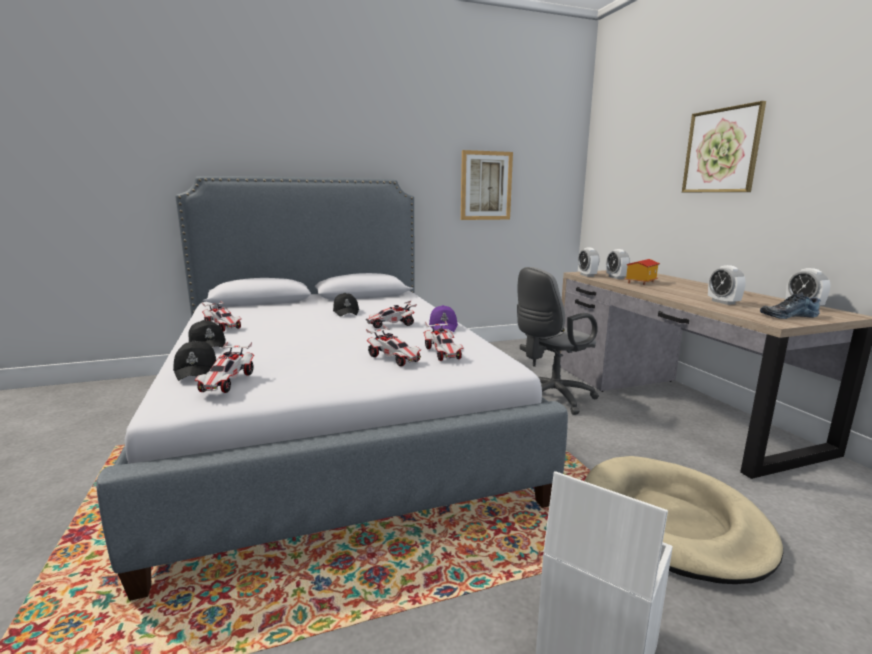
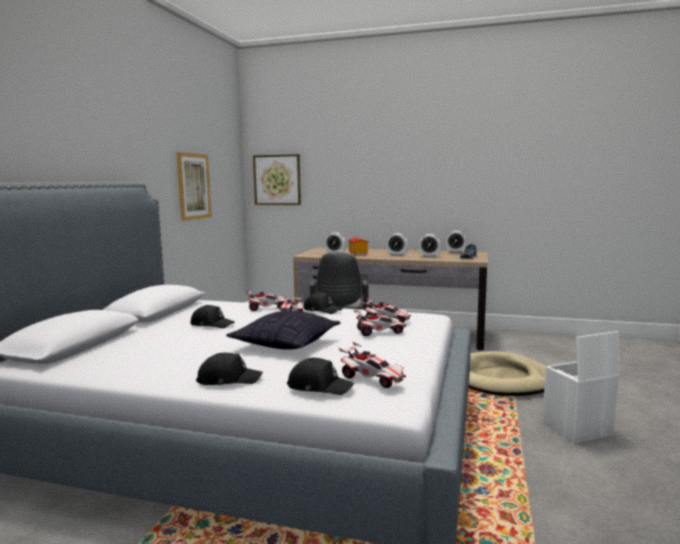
camera: 55 degrees left, 5 degrees down
toy car [202,300,242,332] -> toy car moved to [246,290,288,311]
purple cap [429,305,458,332] -> black cap [303,292,342,314]
alarm clock [578,248,599,277] -> alarm clock moved to [387,233,408,256]
picture [682,101,766,192] -> picture moved to [253,154,301,205]
none -> pillow [226,311,340,350]

